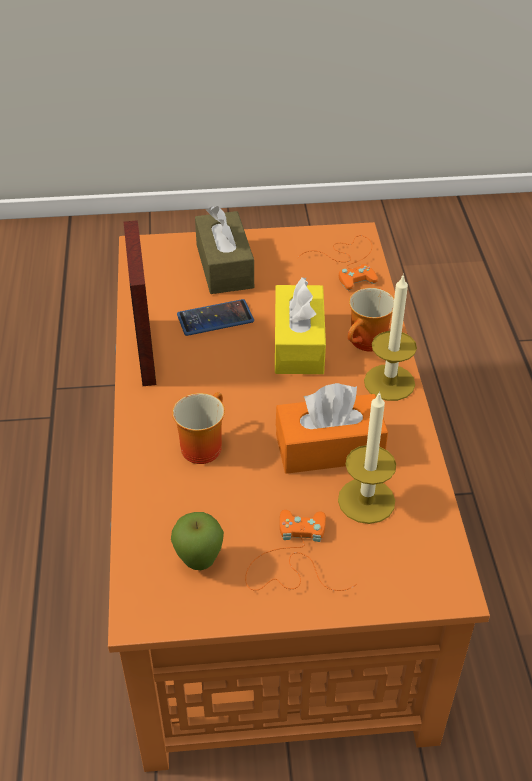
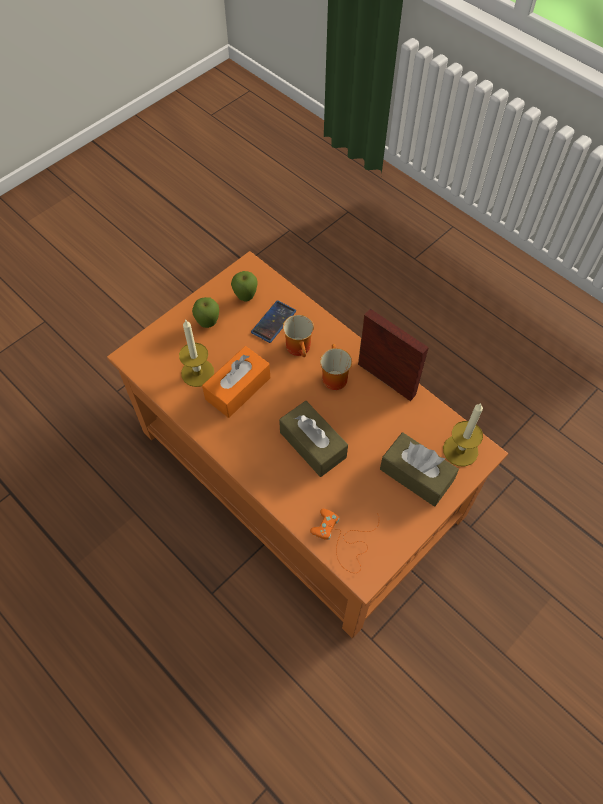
camera: 140 degrees right, 15 degrees up
phone [177,299,254,336] -> phone moved to [251,300,296,343]
orange game controller [245,510,357,591] -> apple [192,297,219,328]
yellow tissue box [275,277,326,374] -> brown tissue box [279,401,348,477]
mug [348,288,394,351] -> mug moved to [320,344,352,390]
candle [364,273,417,401] -> candle moved to [443,403,483,467]

